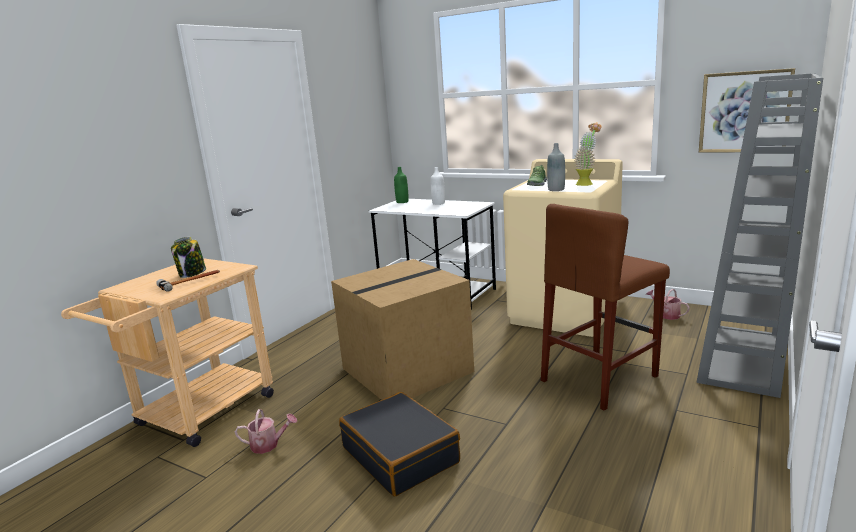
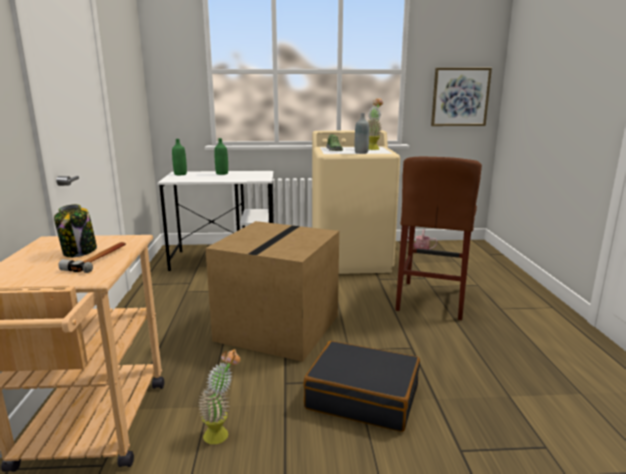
camera: 35 degrees left, 0 degrees up
watering can [235,409,297,454] -> potted plant [199,349,241,444]
white bottle [431,167,445,205] -> green bottle [214,138,228,175]
grey bookcase [696,73,823,398] -> none

